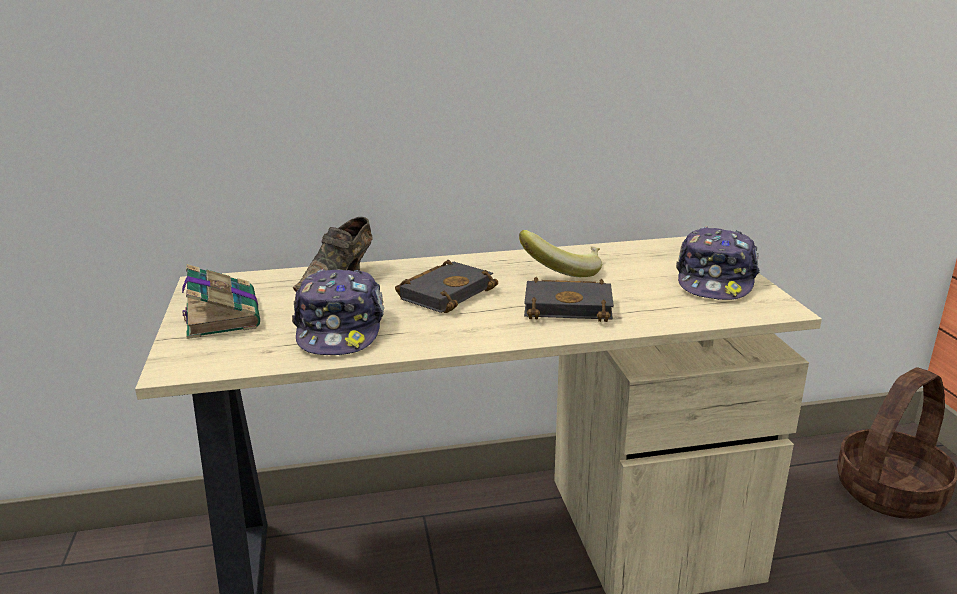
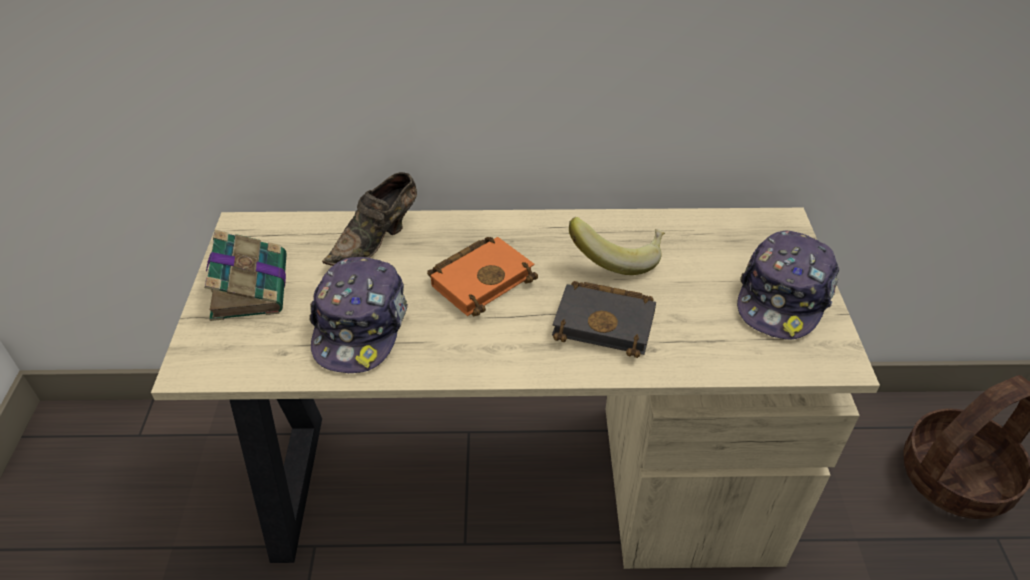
camera: 10 degrees right, 20 degrees up
black book [395,260,498,313] -> orange book [427,237,538,316]

